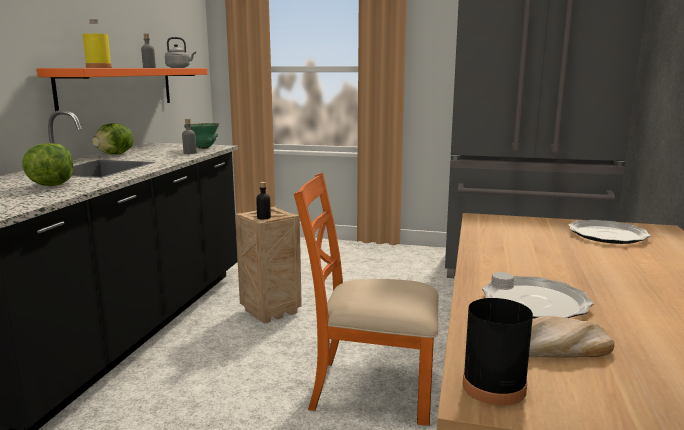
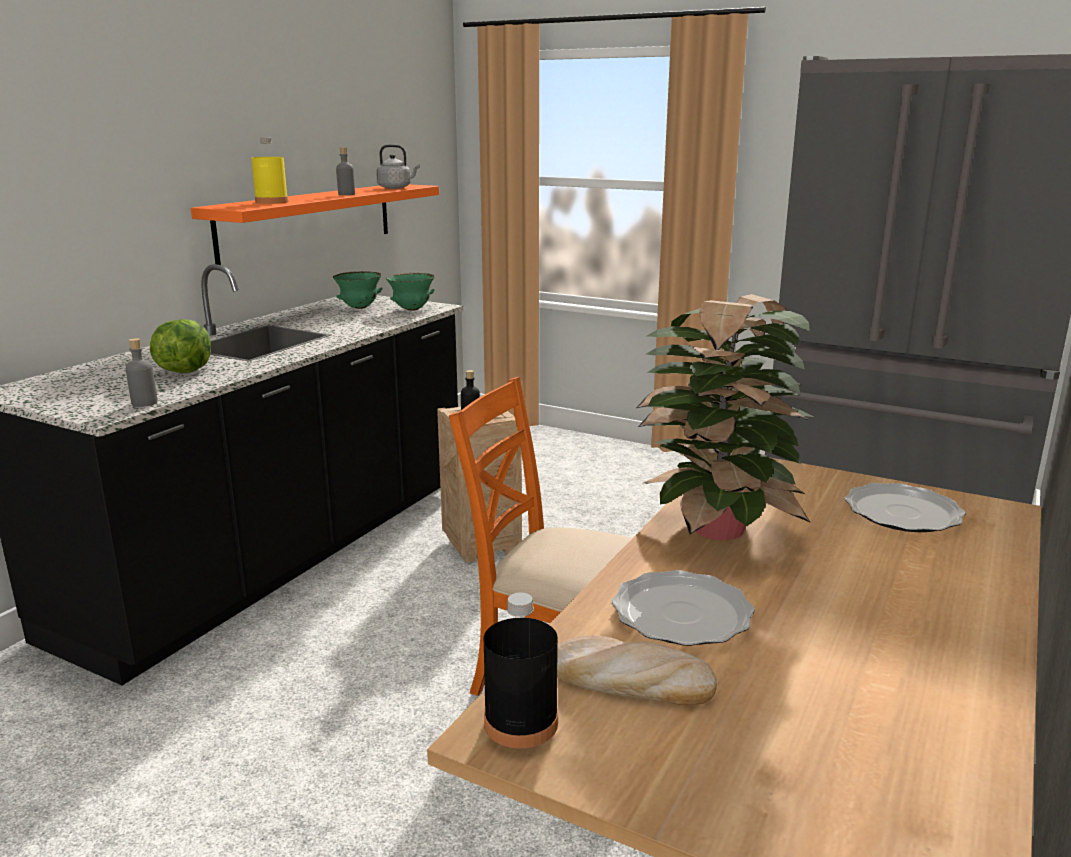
camera: 15 degrees right, 5 degrees up
lettuce [92,123,134,154] -> none
grey bottle [182,119,197,154] -> grey bottle moved to [126,338,158,407]
none -> green bowl [333,271,383,309]
none -> potted plant [636,294,814,540]

